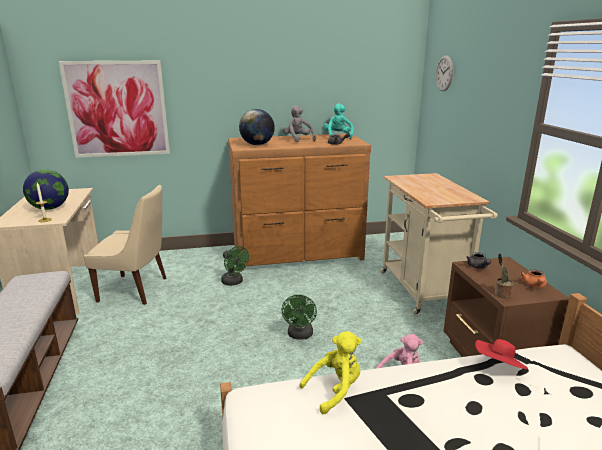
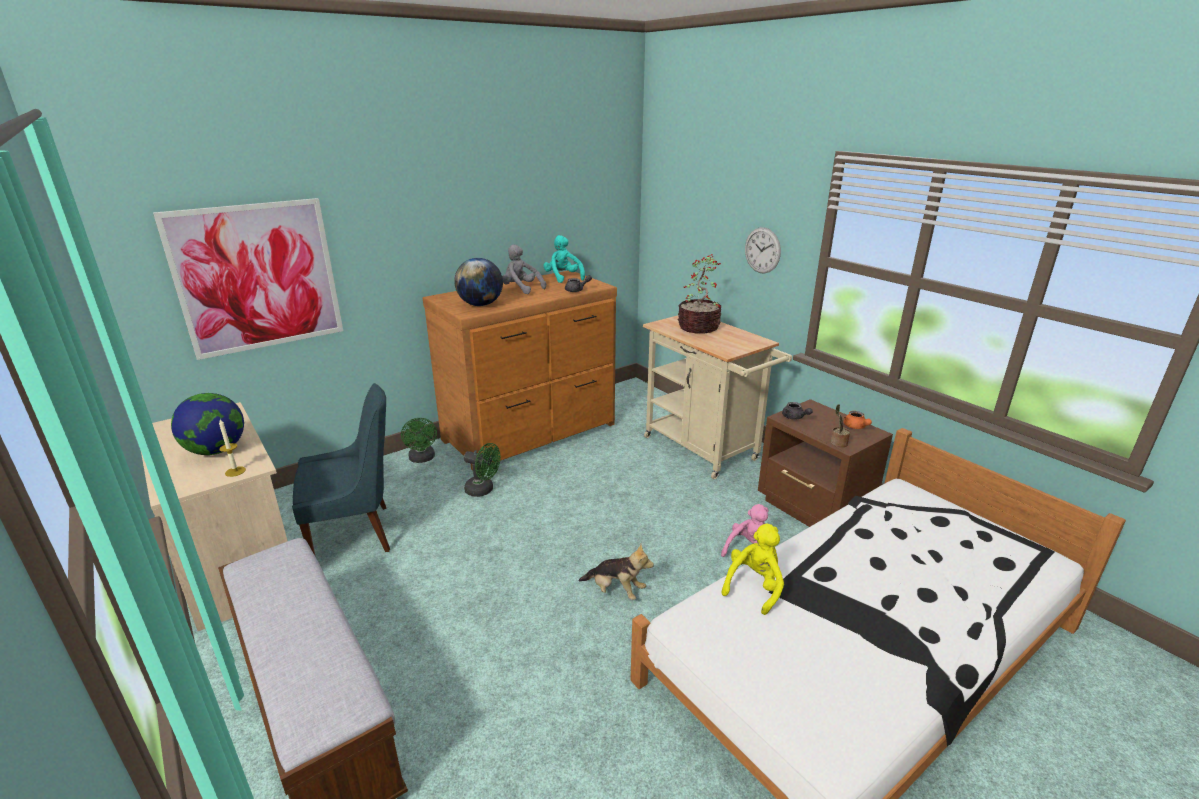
camera: 25 degrees left, 5 degrees up
beige chair [84,185,166,305] -> blue chair [292,383,390,557]
green fan [281,295,317,340] -> green fan moved to [401,418,437,463]
wall clock [436,55,453,91] -> wall clock moved to [745,227,781,273]
red hat [475,339,528,369] -> none
none -> plush toy [578,544,654,600]
none -> potted plant [678,254,721,334]

